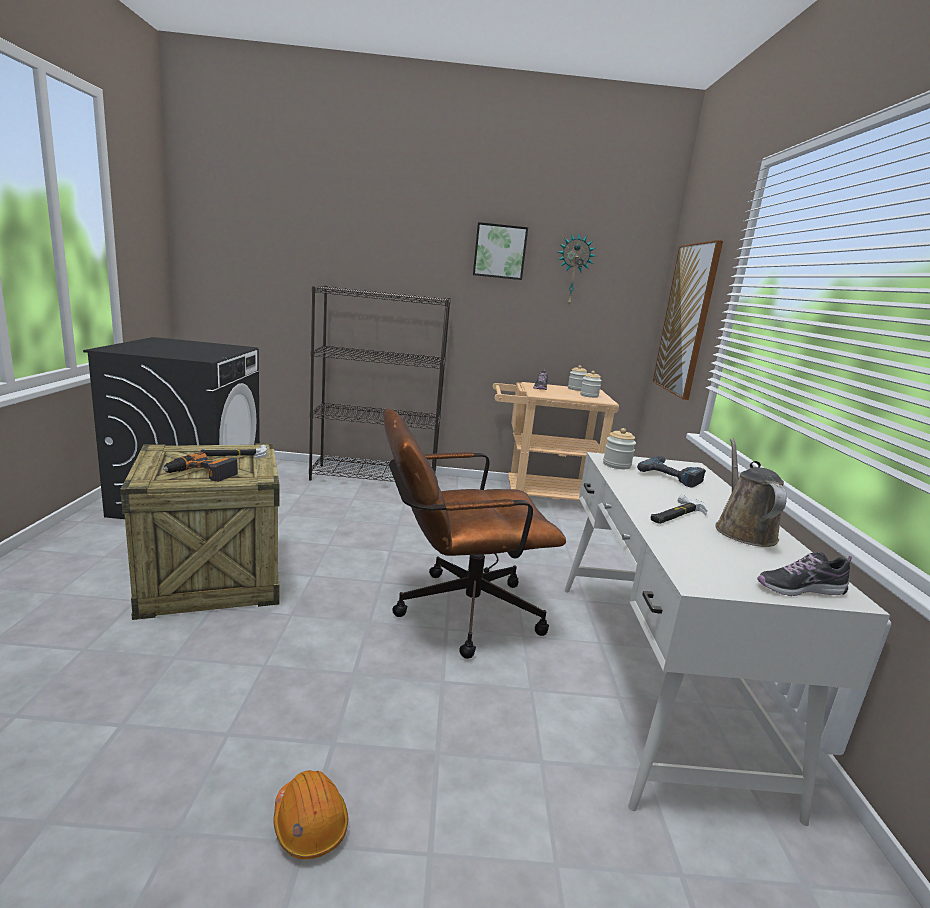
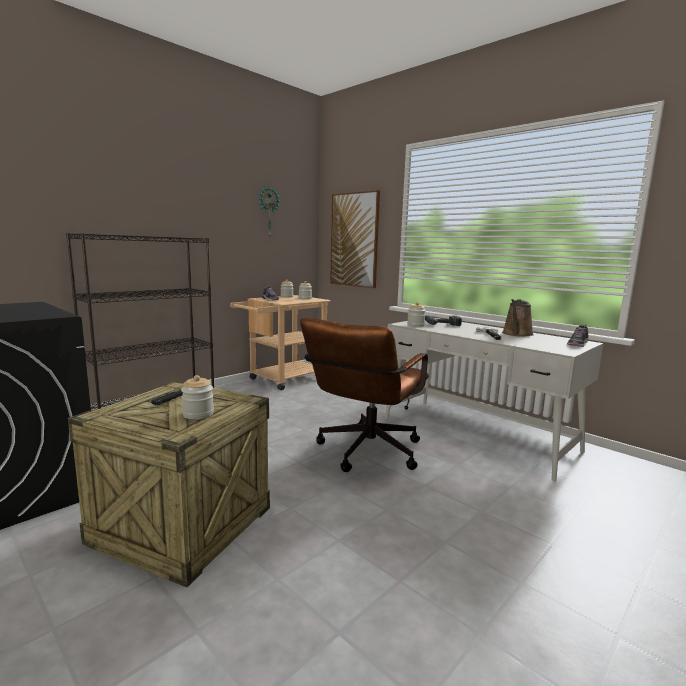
camera: 45 degrees left, 5 degrees down
power drill [163,452,238,482] -> jar [181,375,214,419]
orange hard hat [273,770,348,859] -> none
picture [473,222,528,280] -> none
brown watering can [715,438,787,547] -> brown watering can turned 105 degrees counterclockwise [502,299,534,337]

